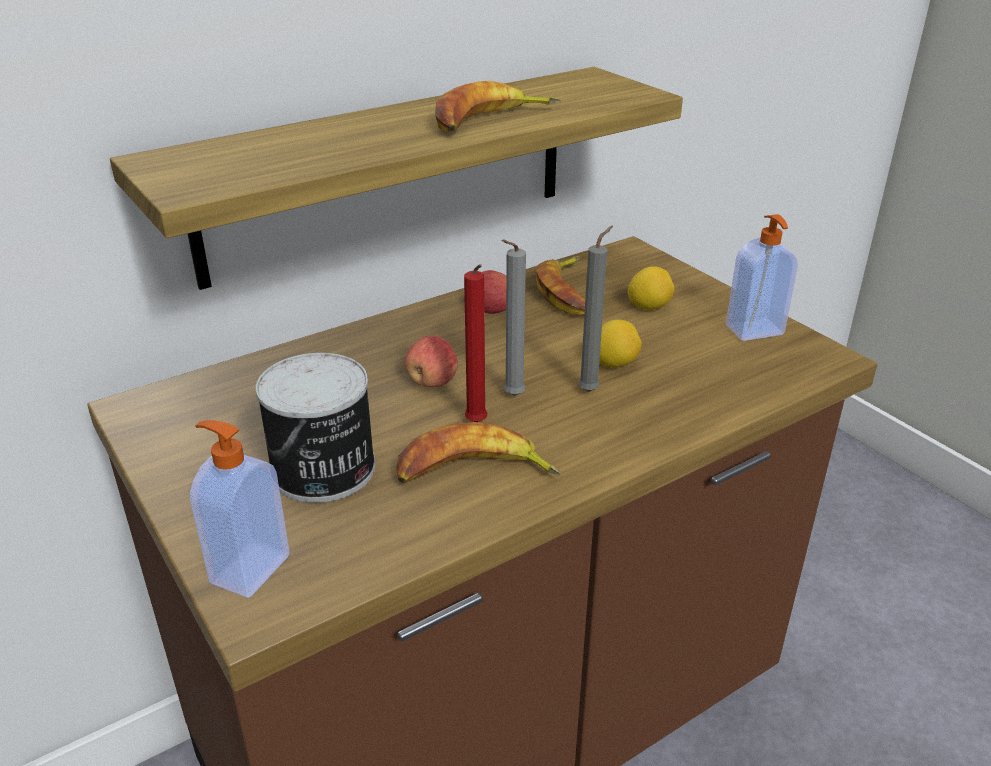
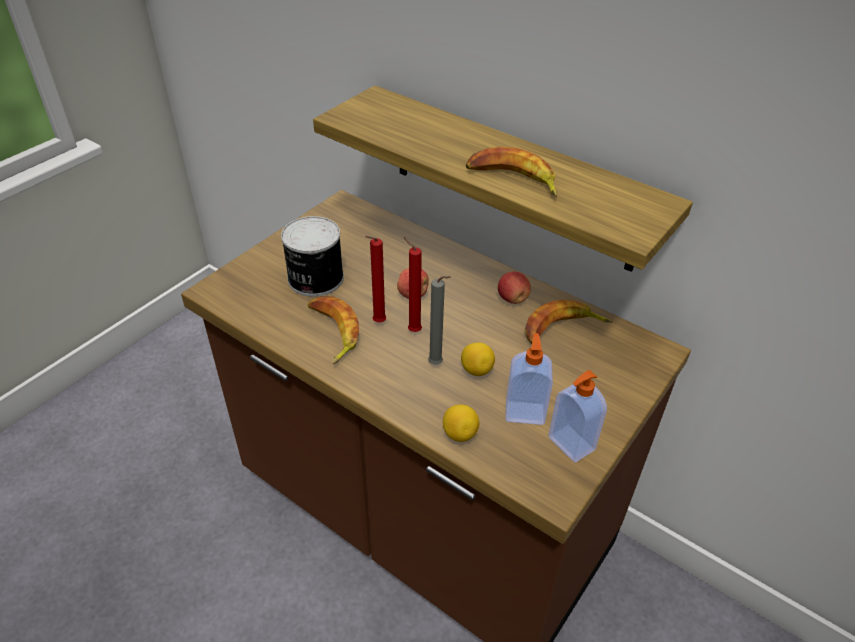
camera: 70 degrees right, 10 degrees up
soap dispenser [190,420,290,598] -> soap dispenser moved to [505,333,553,425]
grey candle [502,240,526,396] -> red candle [404,237,422,332]
lemon [628,266,674,310] -> lemon moved to [443,405,479,442]

